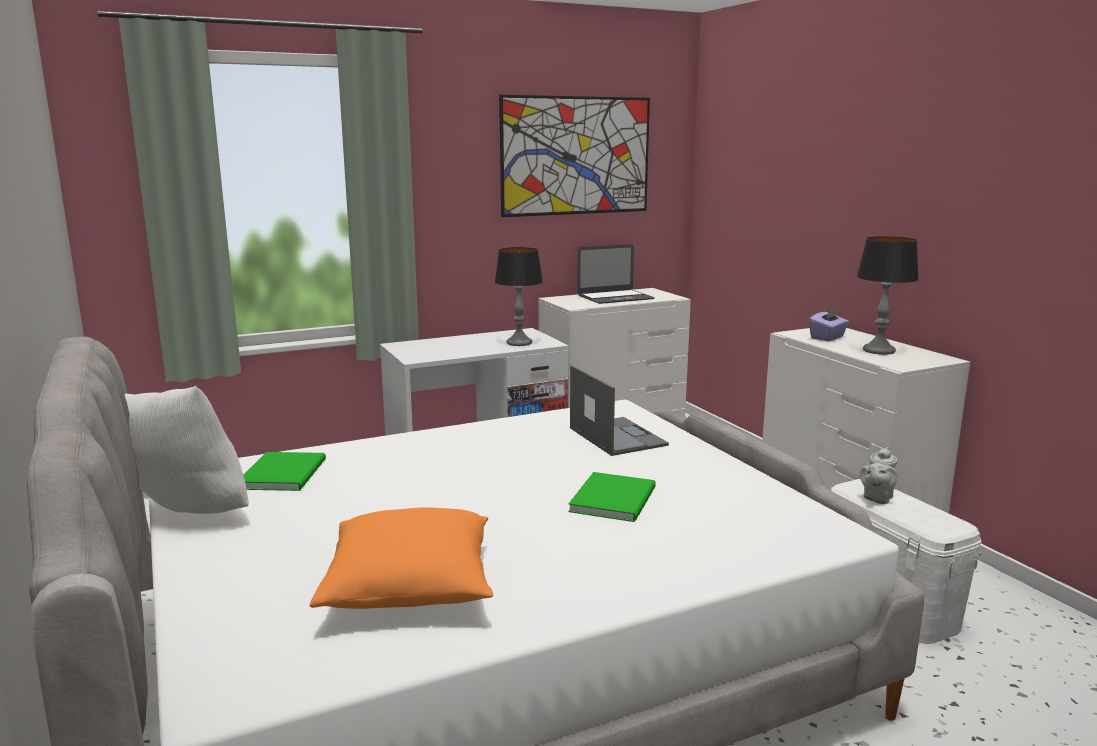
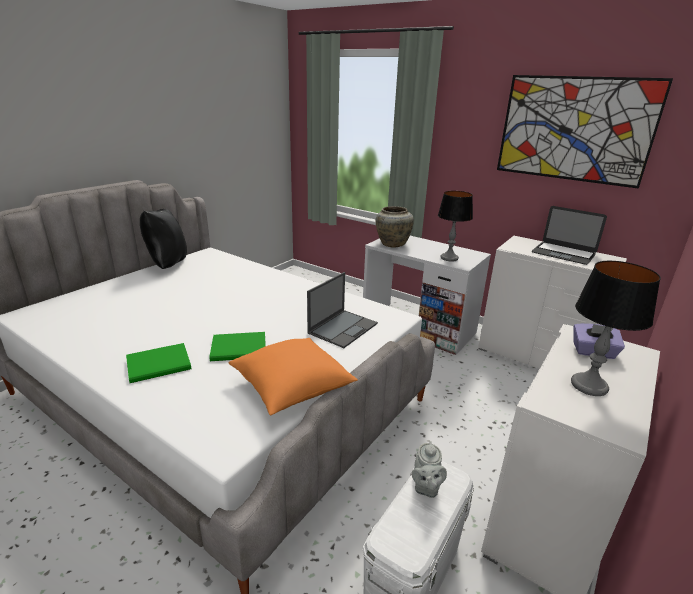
camera: 60 degrees right, 10 degrees up
white pillow [125,386,249,514] -> black pillow [140,209,187,269]
green book [243,452,326,491] -> green book moved to [126,343,191,383]
orange pillow [310,507,493,609] -> orange pillow moved to [229,338,358,415]
grey teapot [860,447,898,504] -> grey teapot turned 90 degrees counterclockwise [412,441,447,498]
none -> beige vase [376,206,414,247]

